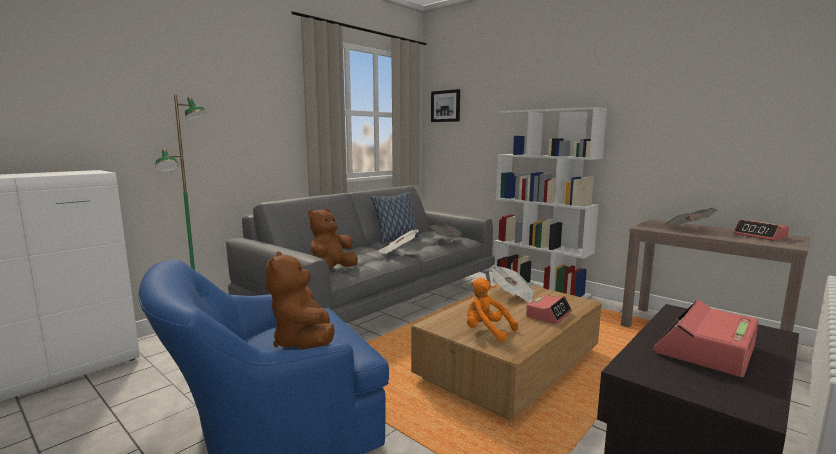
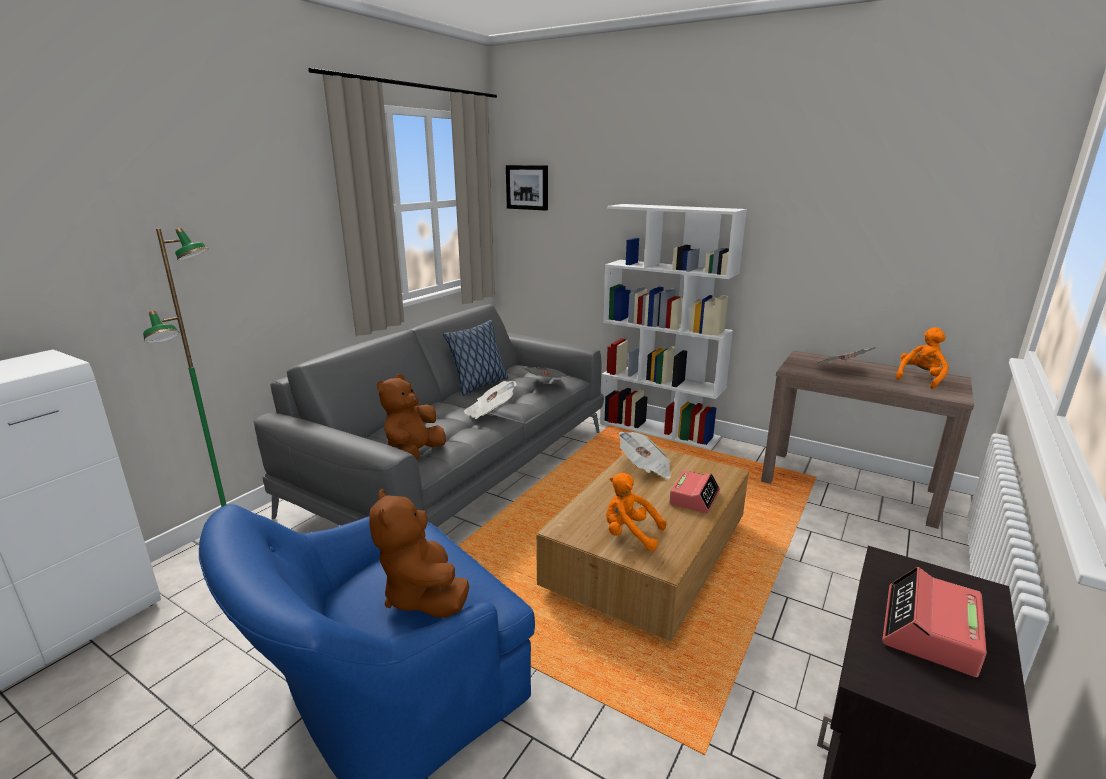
camera: 10 degrees left, 10 degrees up
alarm clock [733,220,789,241] -> orange plush toy [895,327,949,389]

